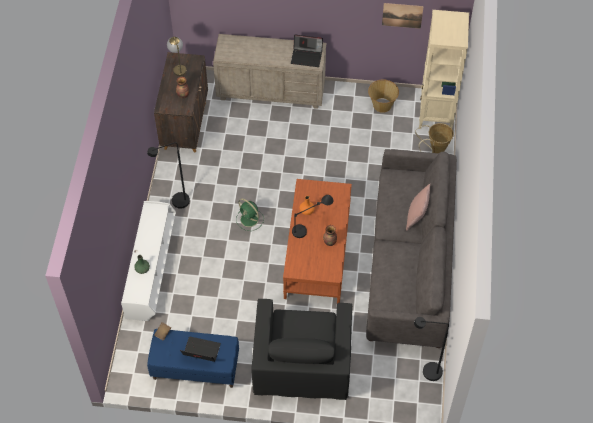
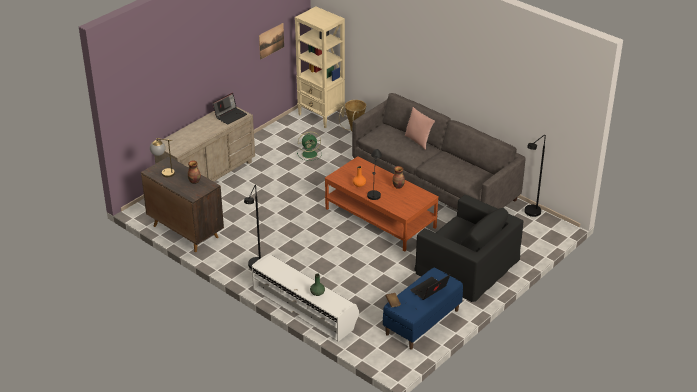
camera: 55 degrees left, 20 degrees down
green fan [236,199,264,231] -> green fan moved to [297,132,322,161]
basket [368,79,399,113] -> none

